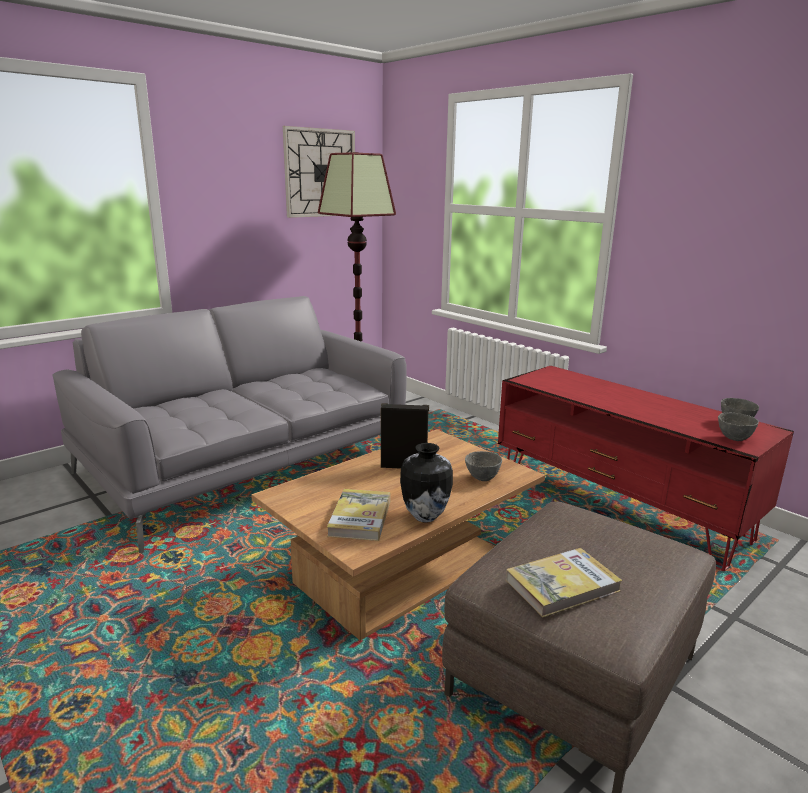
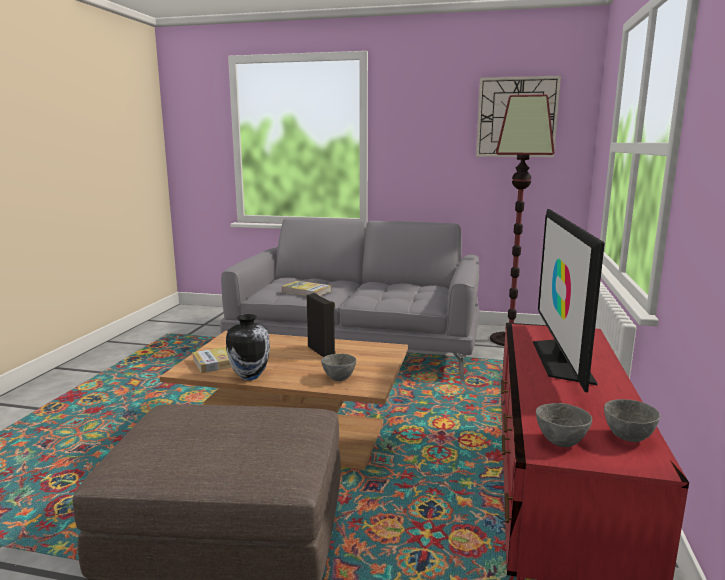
camera: 55 degrees right, 5 degrees down
book [506,548,622,617] -> book moved to [281,281,331,296]
none -> television [533,209,605,392]

